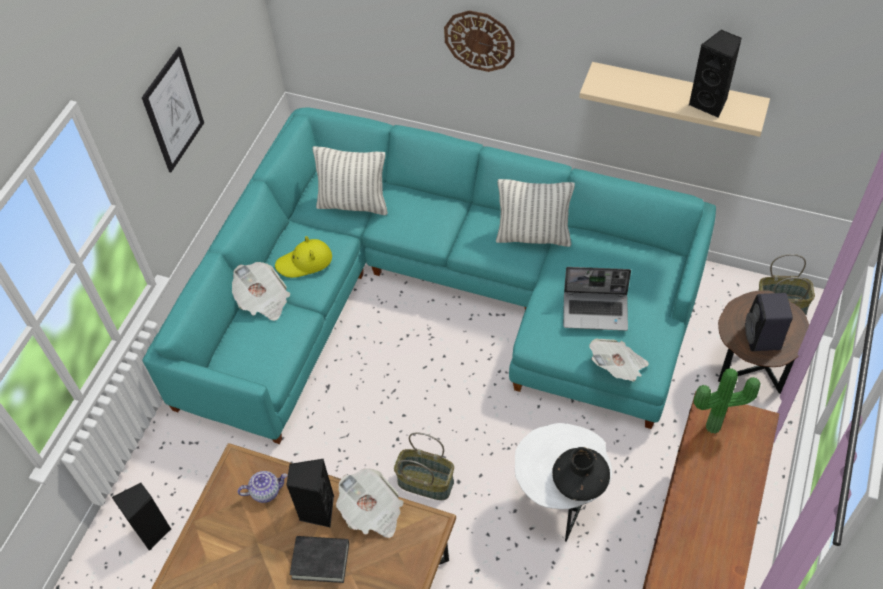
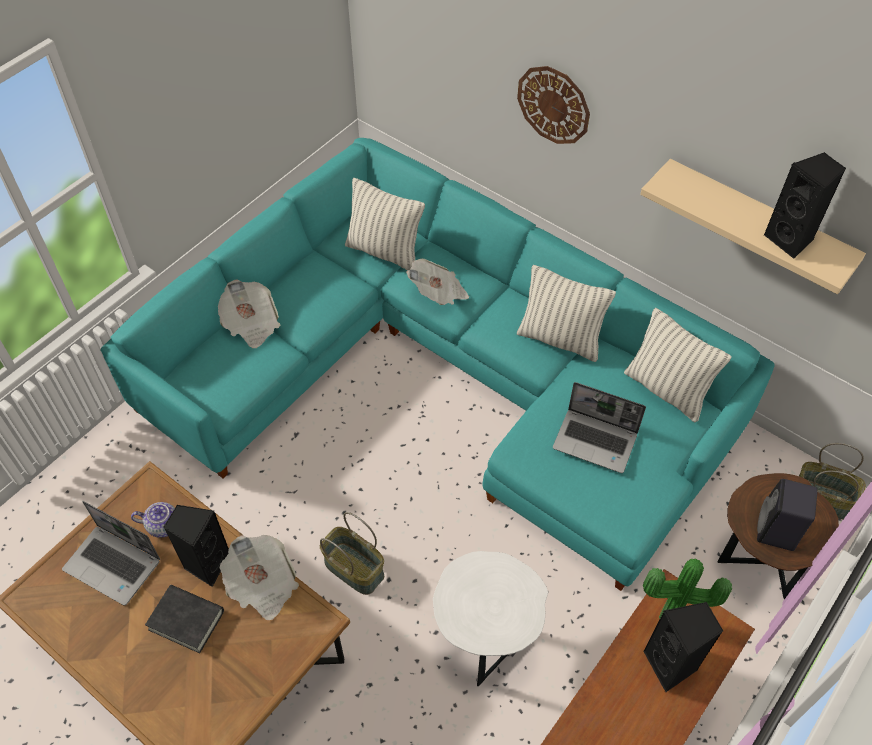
camera: 15 degrees right, 0 degrees up
black speaker [112,483,171,551] -> black speaker moved to [643,602,723,692]
picture [142,47,204,172] -> none
yellow hat [275,236,332,278] -> none
black vase [552,447,610,501] -> none
newspaper [589,339,649,381] -> newspaper moved to [406,259,469,305]
none -> laptop [62,501,160,605]
none -> pillow [624,308,732,422]

